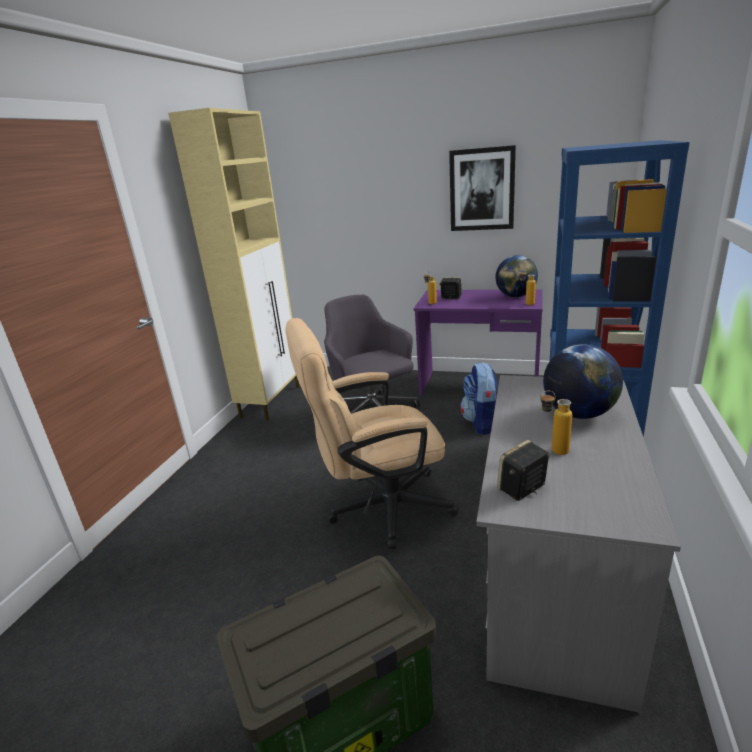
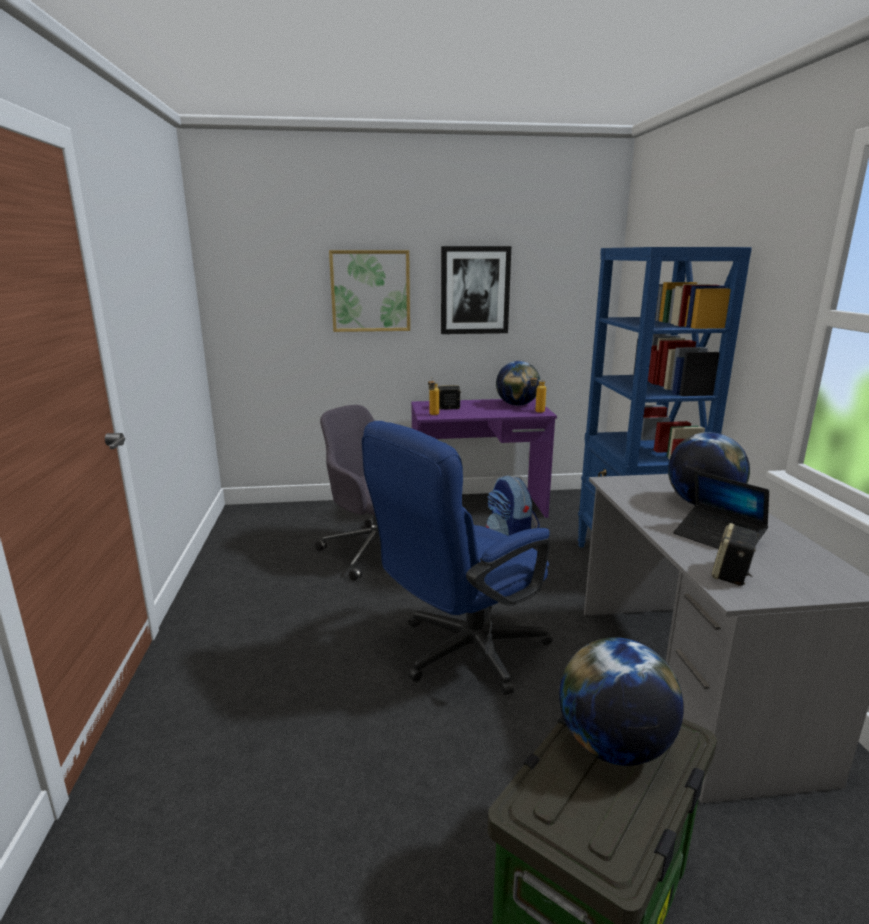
camera: 25 degrees left, 5 degrees down
beige cabinet [168,108,299,420] -> none
beige office chair [285,318,459,549] -> blue office chair [362,421,552,695]
bottle [540,391,572,455] -> laptop [673,470,769,549]
none -> picture [329,250,410,332]
none -> globe [559,637,684,766]

